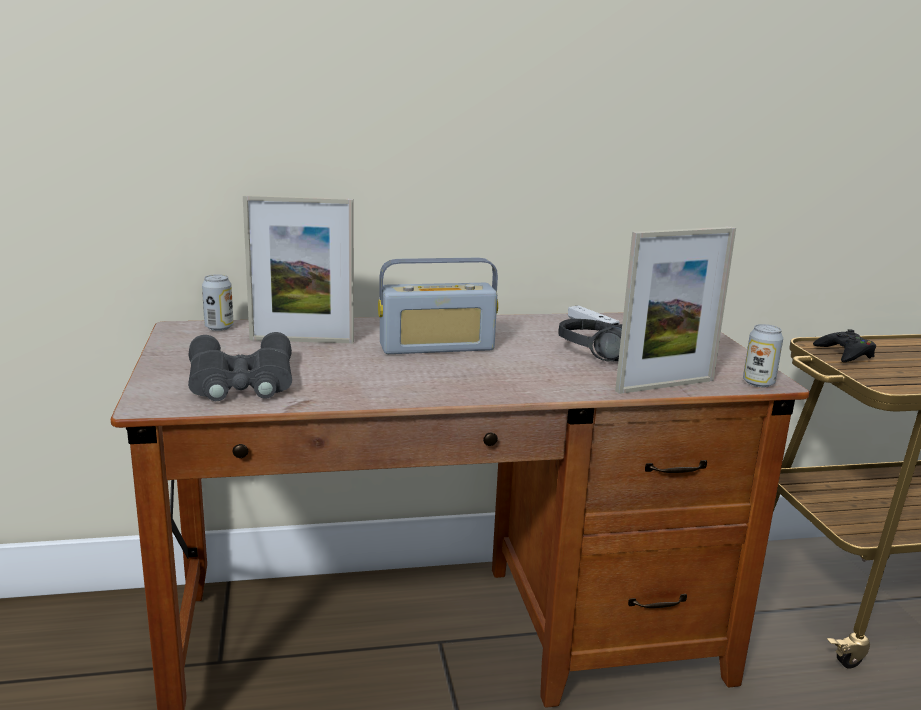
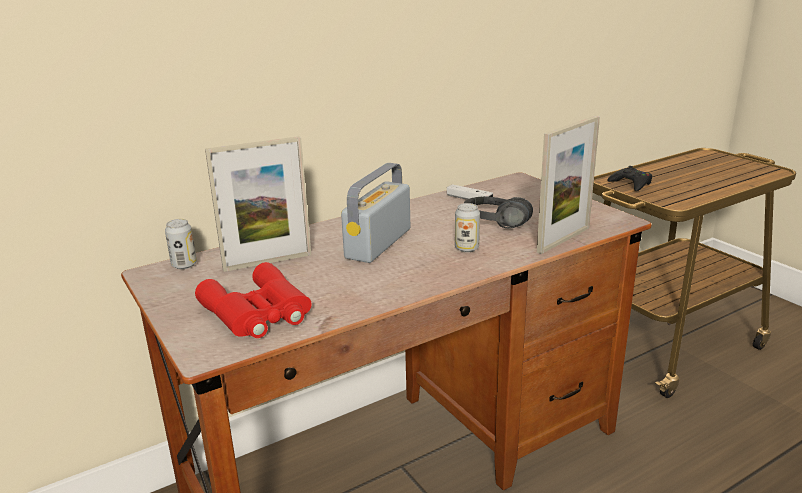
camera: 20 degrees left, 5 degrees up
grey binoculars [188,332,292,401] -> red binoculars [195,262,311,338]
radio [378,258,498,354] -> radio turned 150 degrees clockwise [341,163,410,263]
can [743,324,783,387] -> can moved to [455,203,480,252]

